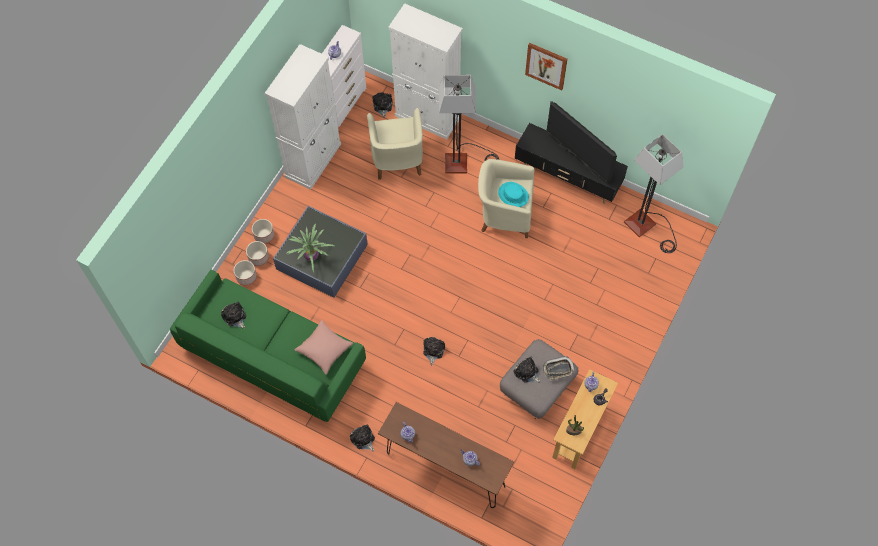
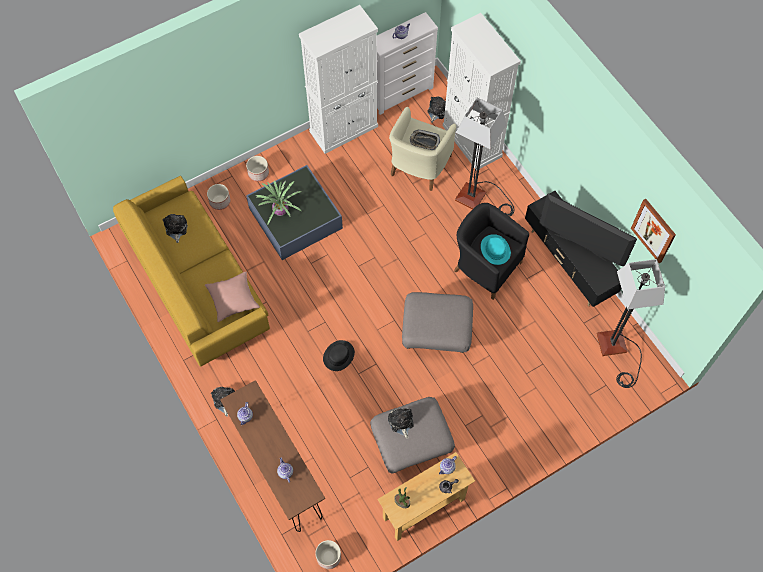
camera: 30 degrees right, 0 degrees up
green sofa [170,270,366,422] -> yellow sofa [113,176,270,367]
planter [246,241,269,266] -> planter moved to [315,540,341,569]
plush toy [423,337,445,365] -> black hat [323,340,355,371]
beige armchair [478,159,535,238] -> black armchair [454,203,529,300]
picture [525,43,568,90] -> picture moved to [631,199,676,263]
tray [543,356,575,381] -> tray moved to [410,130,440,150]
television [547,101,617,183] -> television turned 135 degrees clockwise [539,193,637,266]
none -> grey ottoman [402,292,473,353]

